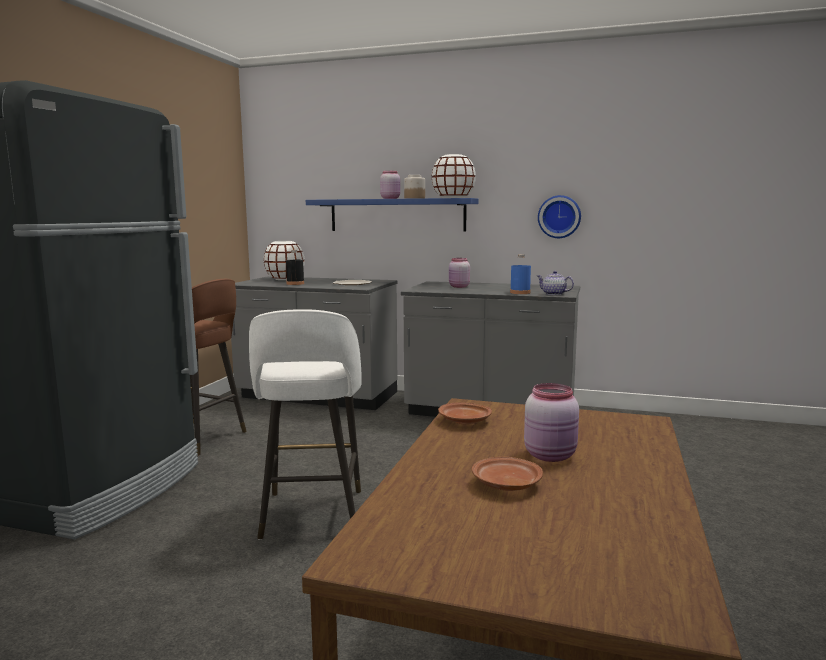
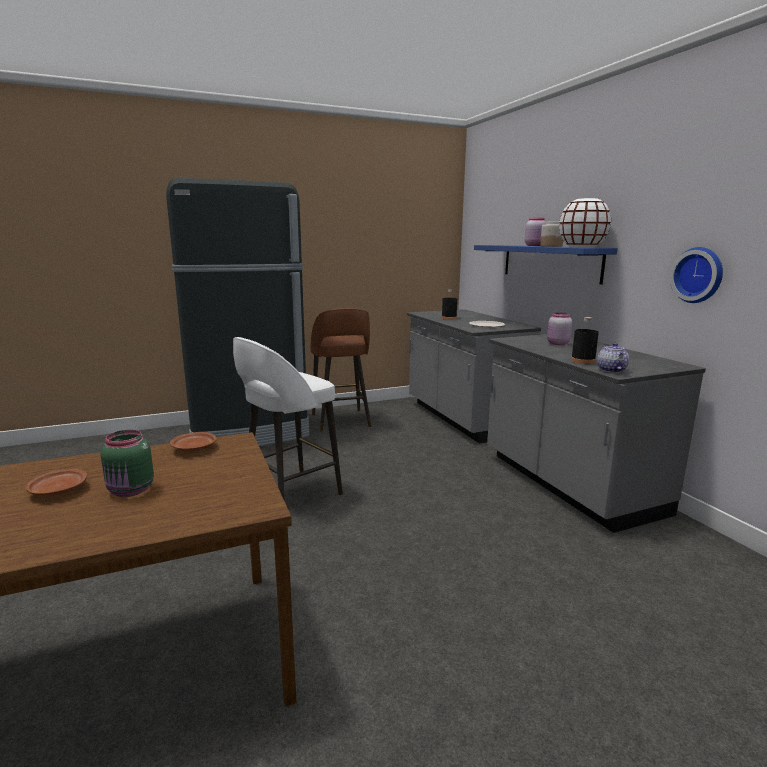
camera: 50 degrees right, 5 degrees up
white vase [264,241,305,280] -> none
blue bottle [510,254,531,294] -> black bottle [571,317,599,364]
pink jar [524,383,579,462] -> green jar [100,430,154,497]

